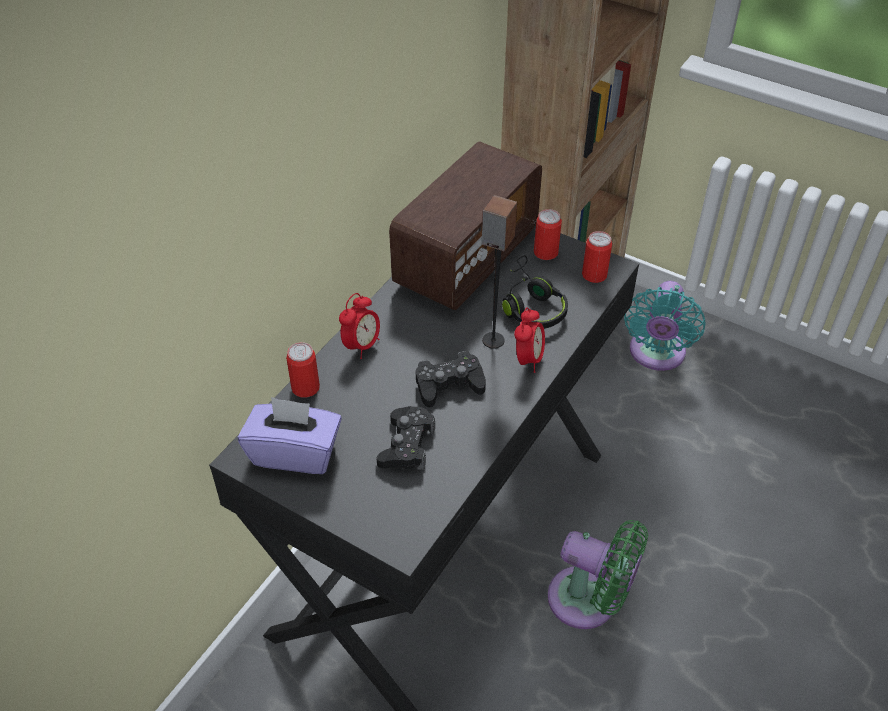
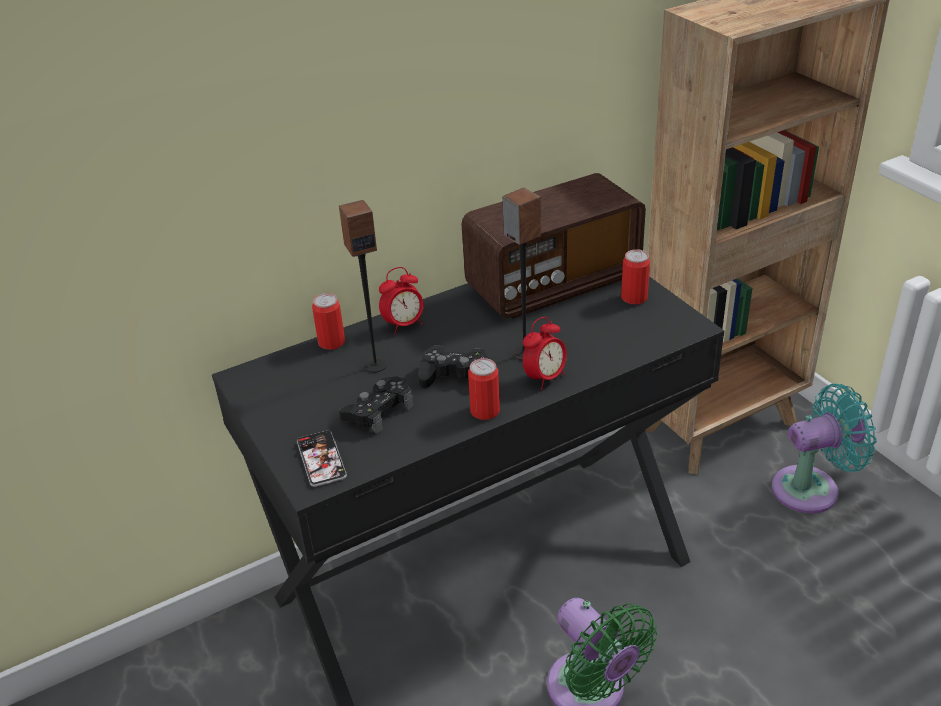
camera: 30 degrees right, 10 degrees down
purple tissue box [238,397,342,474] -> none
black headphones [502,255,568,329] -> none
can [582,231,612,283] -> can moved to [468,358,500,420]
turquoise fan [624,281,705,371] -> turquoise fan turned 150 degrees counterclockwise [772,384,876,514]
none -> phone [297,431,347,487]
none -> speaker [339,200,387,373]

